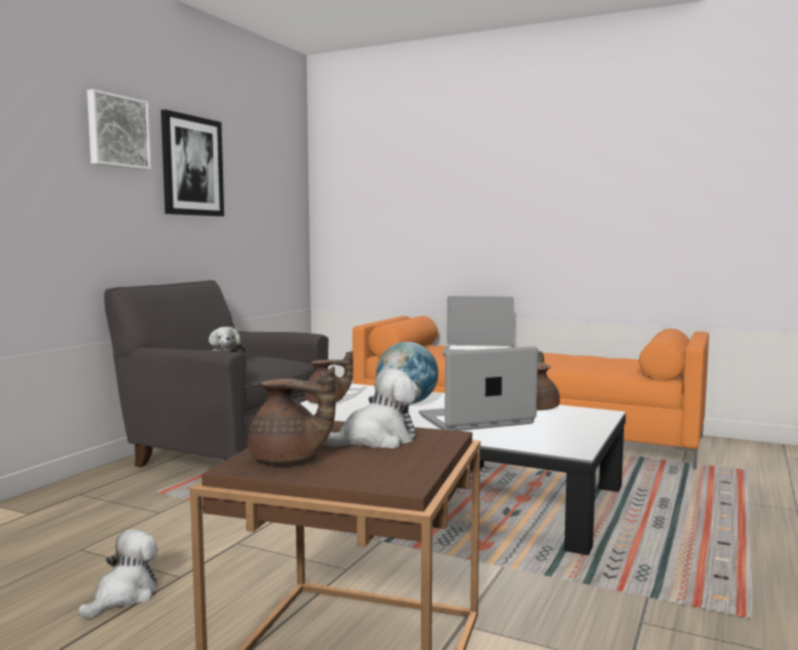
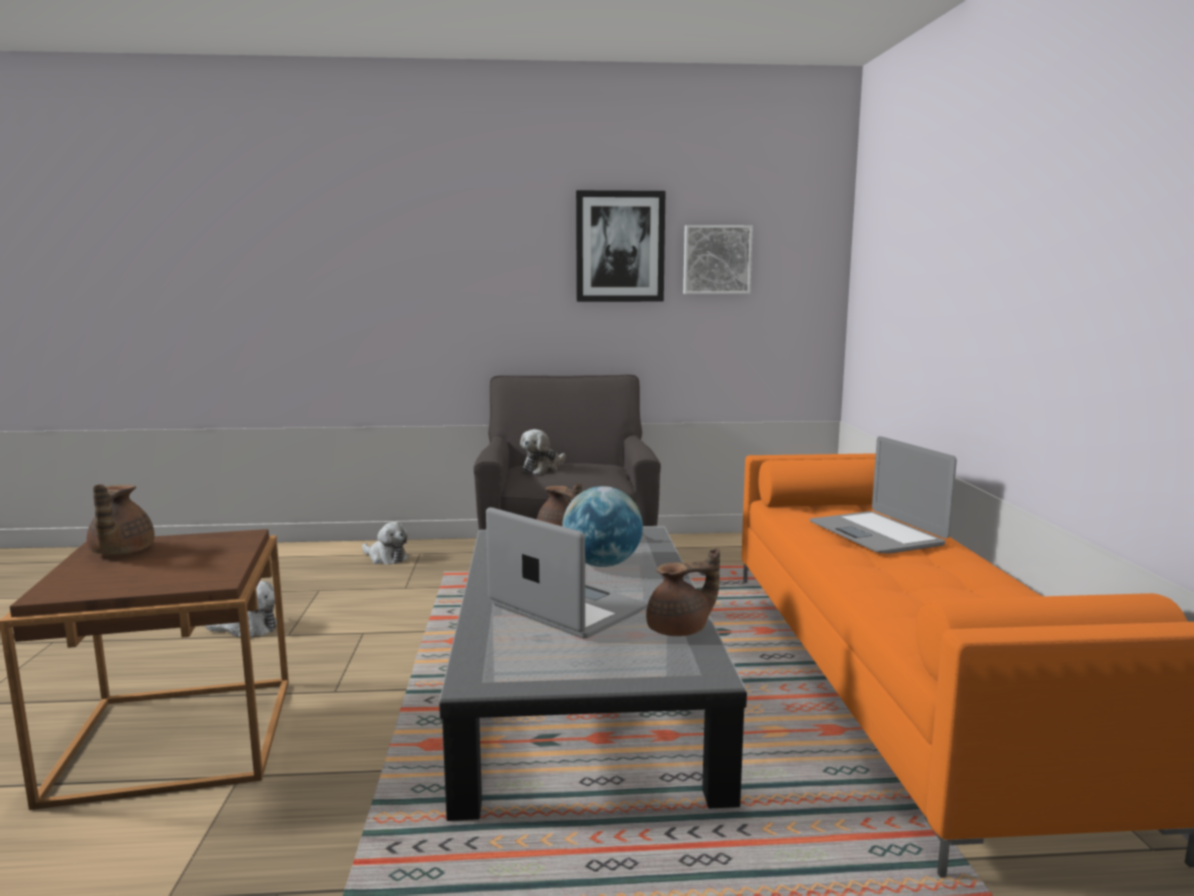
camera: 60 degrees right, 5 degrees up
picture [87,89,151,170] -> picture moved to [683,225,753,294]
plush toy [322,368,419,449] -> plush toy moved to [362,522,408,565]

